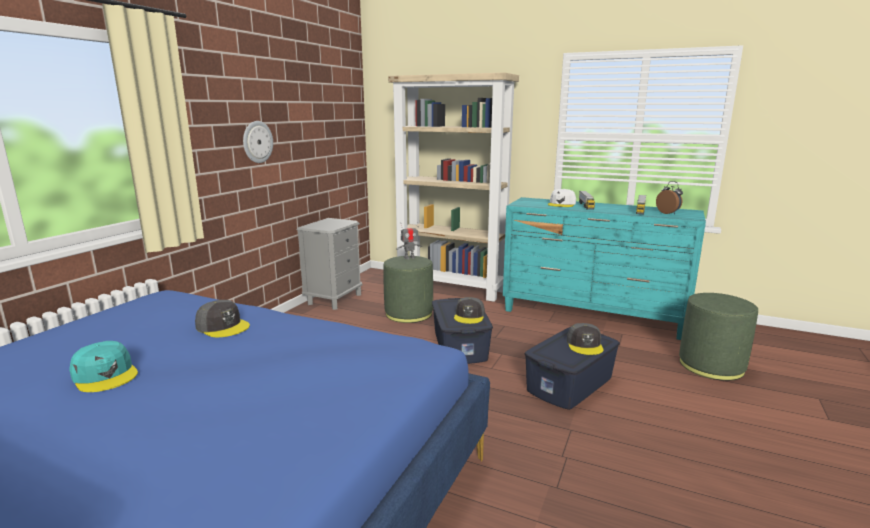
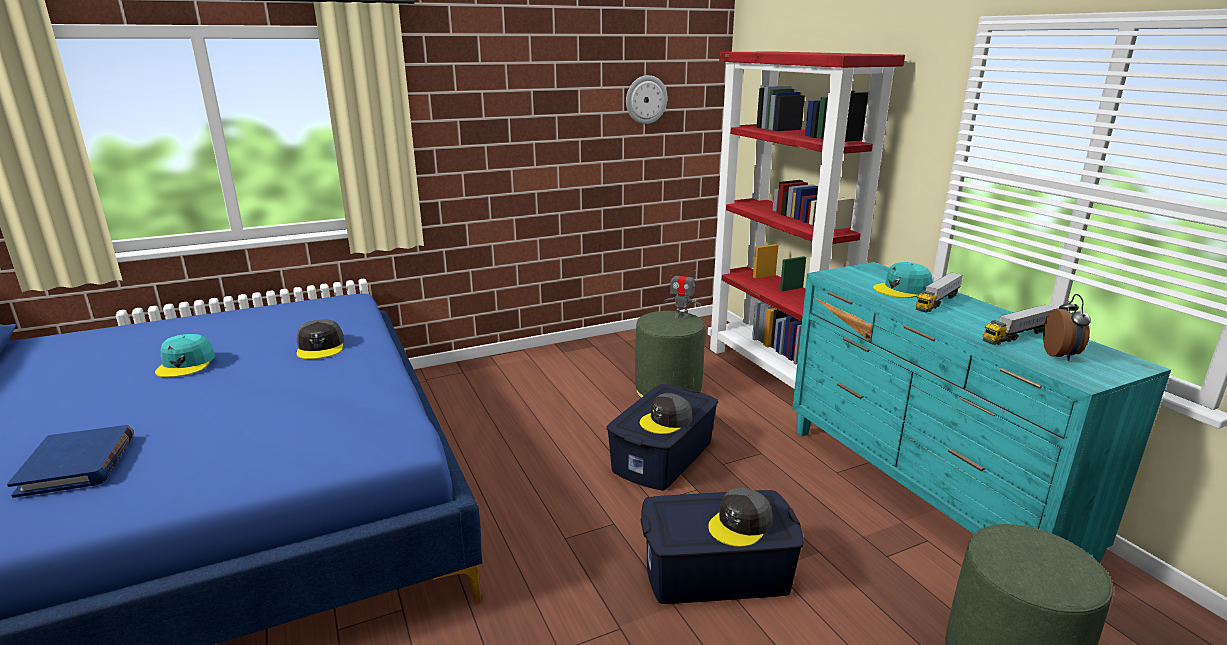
camera: 40 degrees right, 5 degrees up
wall clock [243,121,273,163] -> wall clock moved to [626,75,667,124]
grey nightstand [297,218,363,310] -> none
beige bookcase [388,72,519,302] -> red bookcase [708,51,905,389]
white cap [548,189,576,207] -> turquoise cap [873,262,933,298]
none -> blue book [7,425,134,498]

